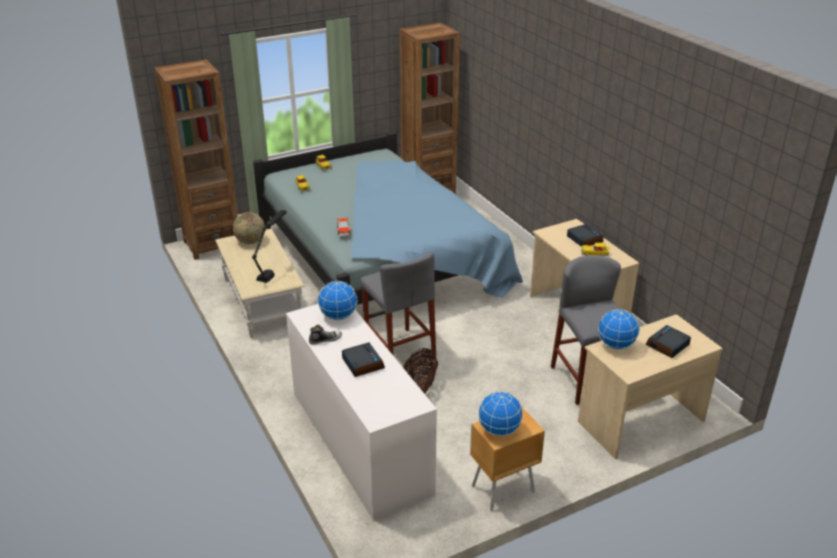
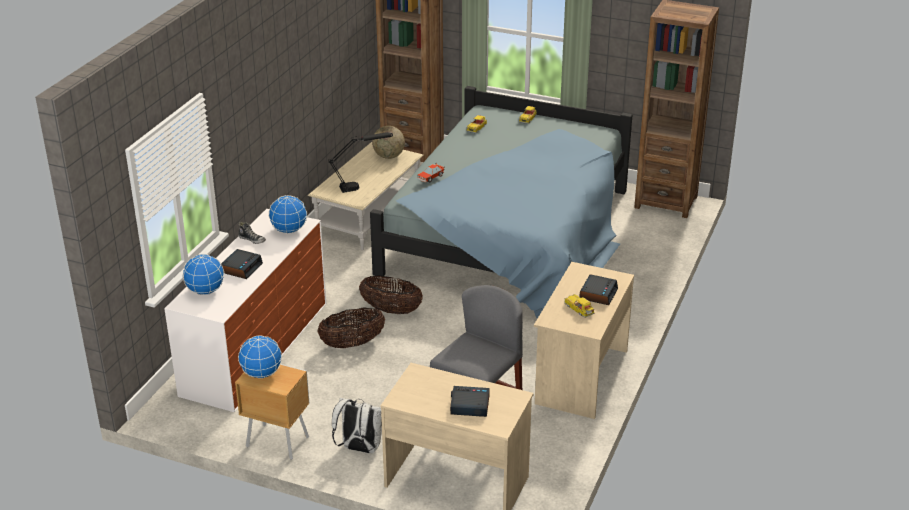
camera: 50 degrees right, 0 degrees up
grey stool [361,251,436,355] -> basket [359,275,423,314]
globe [598,309,640,350] -> globe moved to [182,254,224,295]
none -> white backpack [332,398,382,453]

